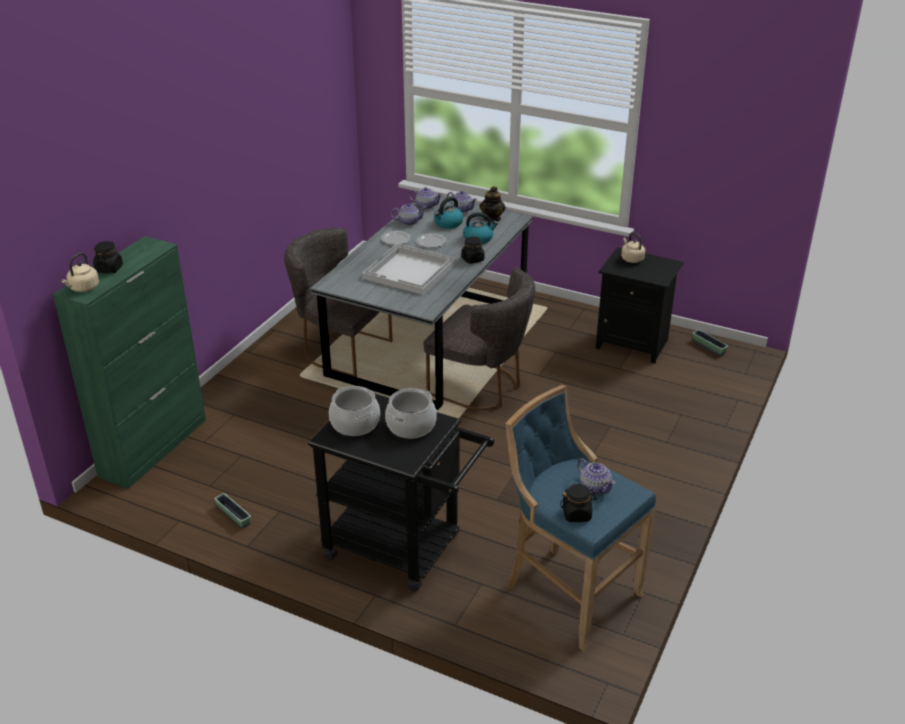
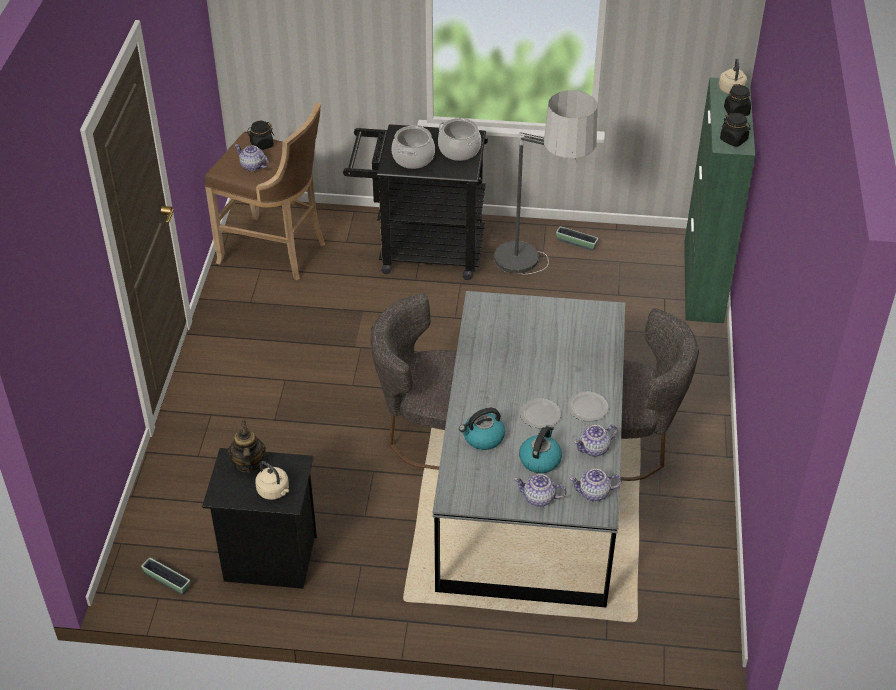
camera: 160 degrees right, 10 degrees up
white tray [362,244,456,295] -> none
black jar [461,236,484,264] -> black jar moved to [720,113,751,147]
teapot [480,187,506,222] -> teapot moved to [228,420,266,473]
blue stool [505,385,656,651] -> brown stool [205,103,325,280]
none -> floor lamp [494,90,597,275]

